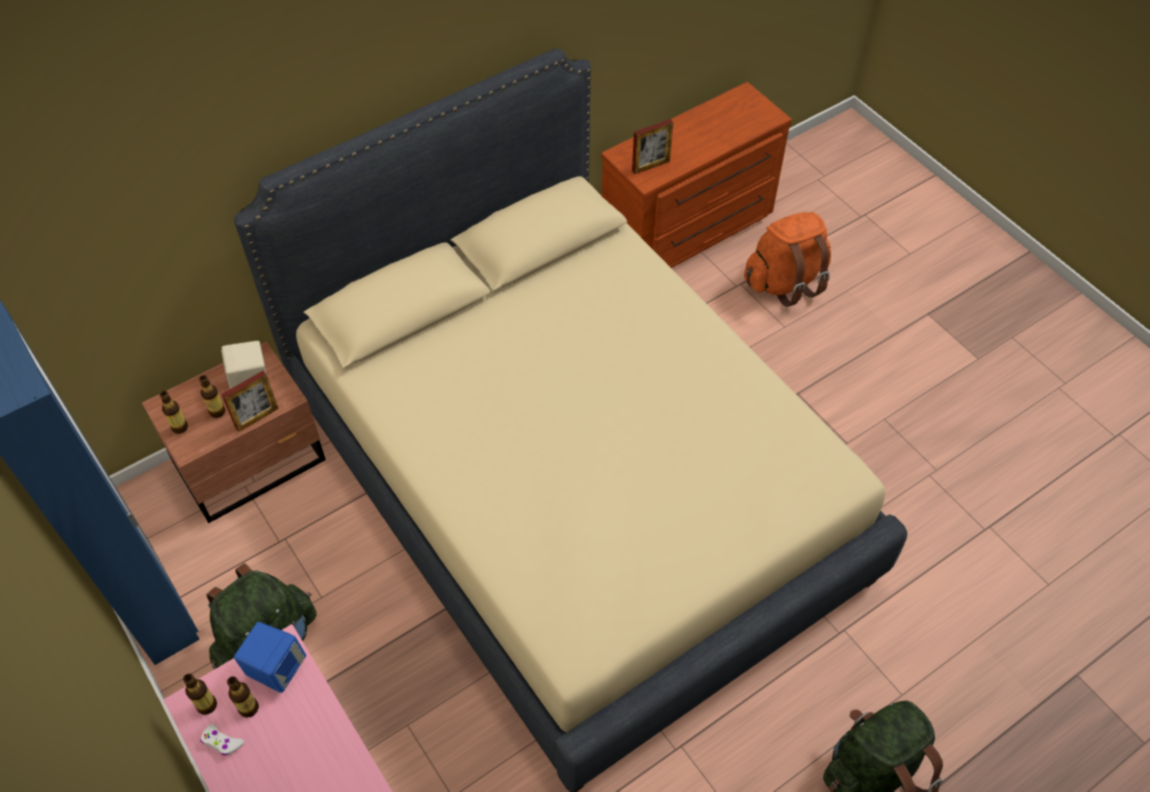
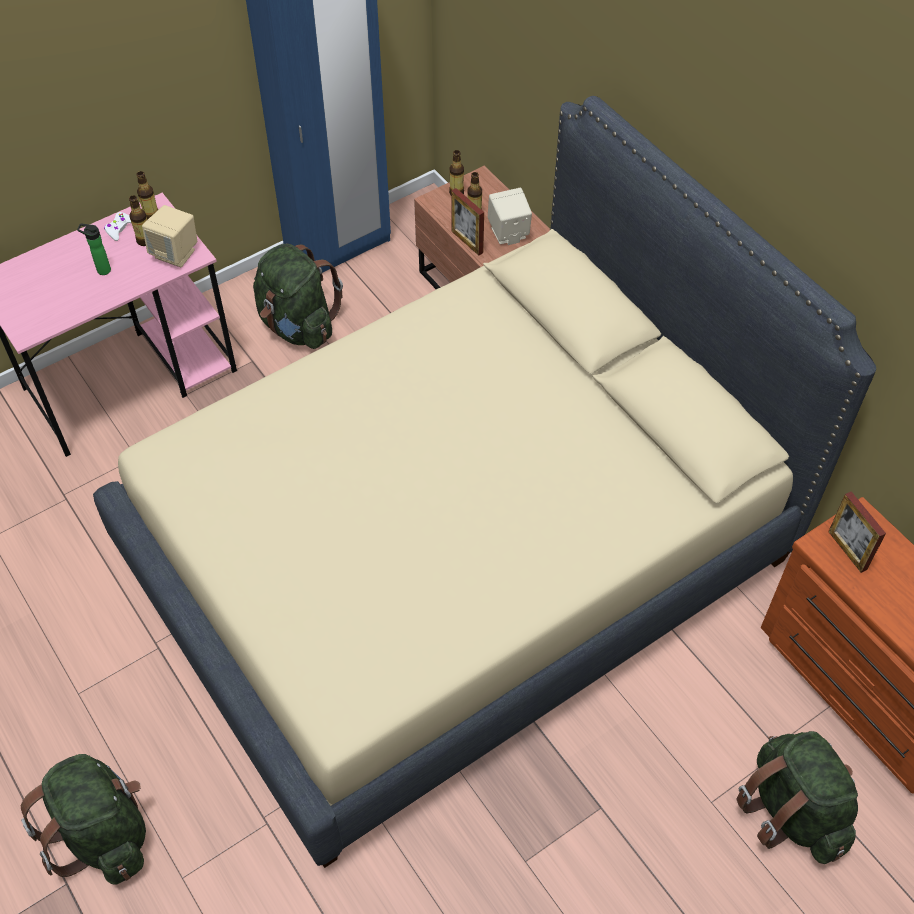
camera: 90 degrees right, 0 degrees up
blue speaker [234,622,306,693] -> beige speaker [142,205,197,267]
orange backpack [744,212,831,307] -> green backpack [736,731,858,864]
none -> bottle [77,223,111,275]

